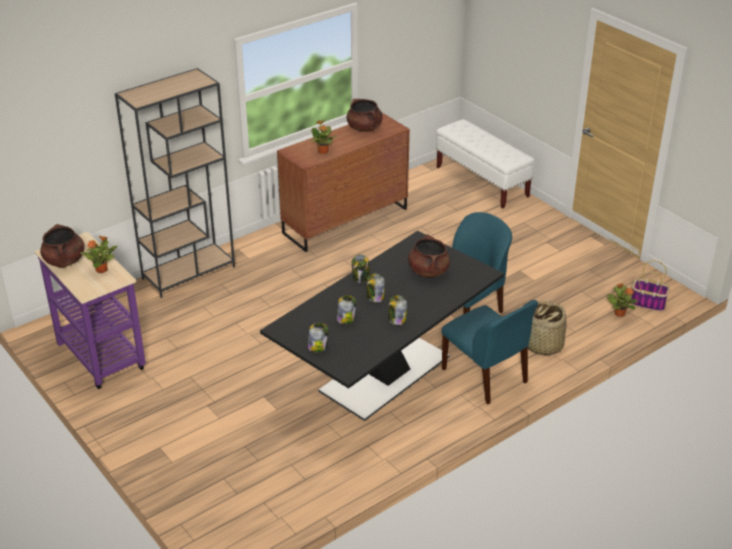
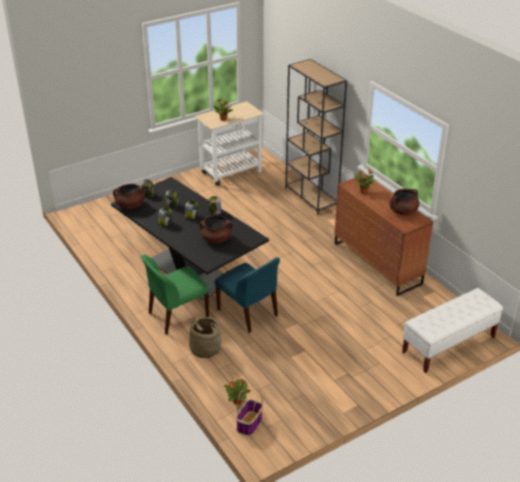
camera: 95 degrees right, 0 degrees up
purple cart [35,232,146,389] -> white cart [195,101,265,186]
brown cooking pot [40,224,84,267] -> brown cooking pot moved to [113,184,145,209]
blue chair [441,300,538,404] -> green chair [141,255,209,335]

